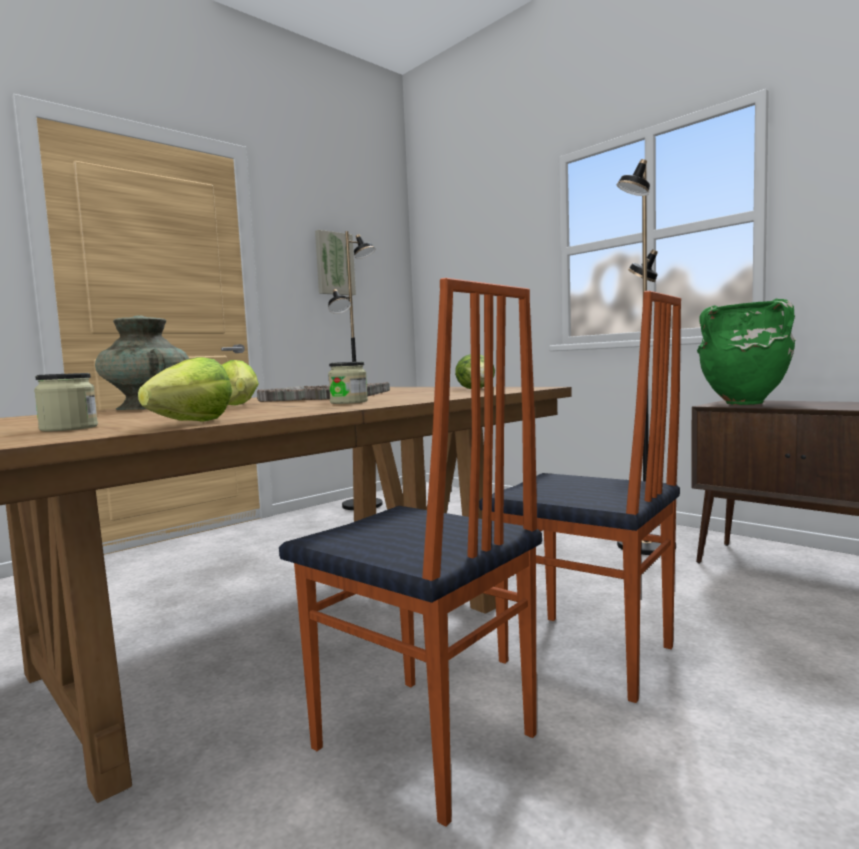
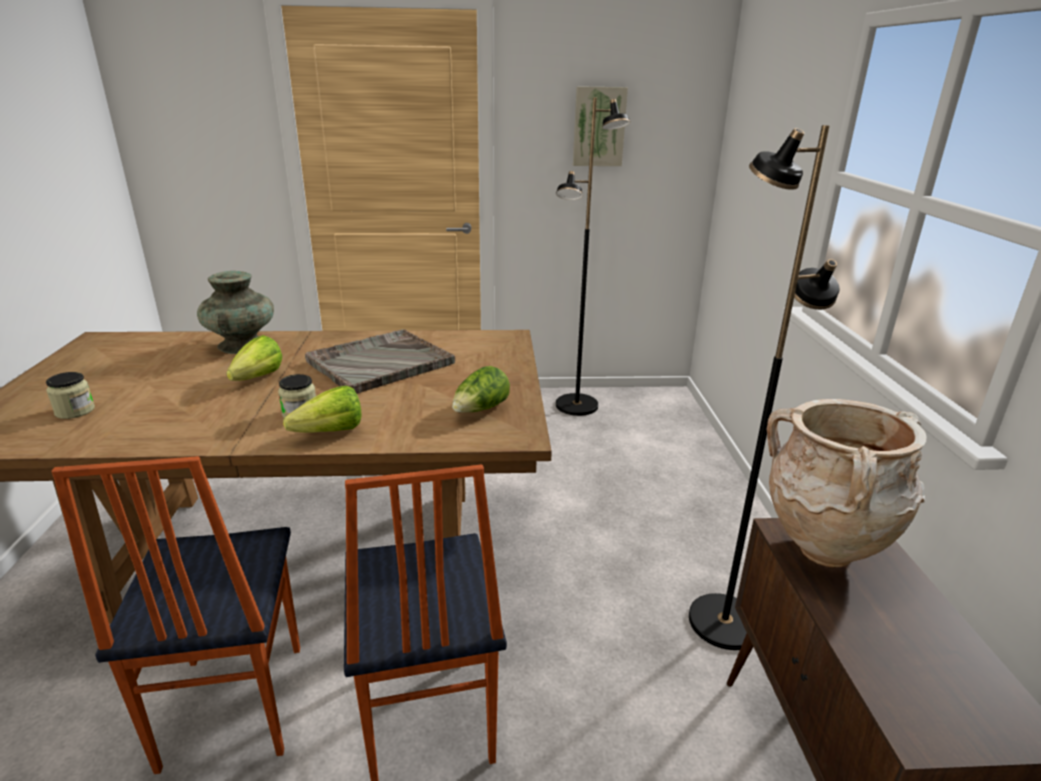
camera: 40 degrees right, 20 degrees up
lettuce [138,357,232,422] -> lettuce moved to [283,386,361,433]
green vase [697,299,796,405] -> beige vase [766,399,927,568]

